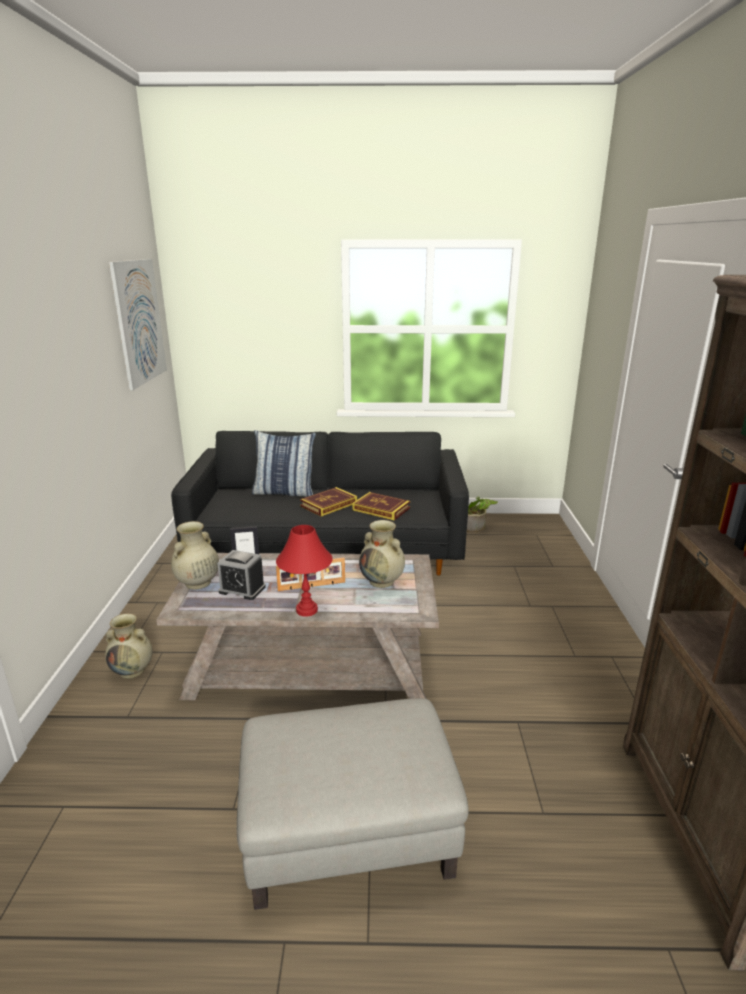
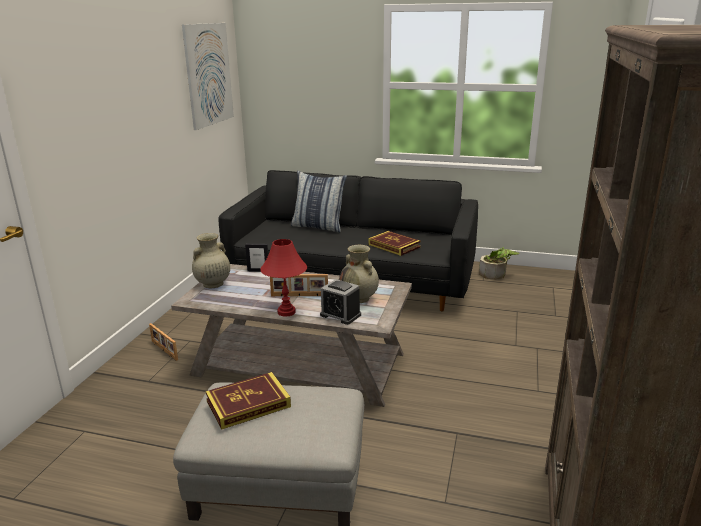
camera: 15 degrees right, 0 degrees up
beige vase [105,614,153,679] -> picture frame [149,323,178,361]
alarm clock [217,550,266,600] -> alarm clock moved to [320,279,361,325]
book [300,487,357,516] -> book moved to [206,372,291,430]

